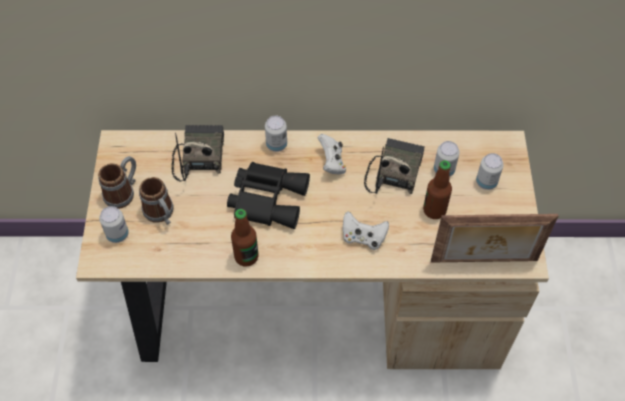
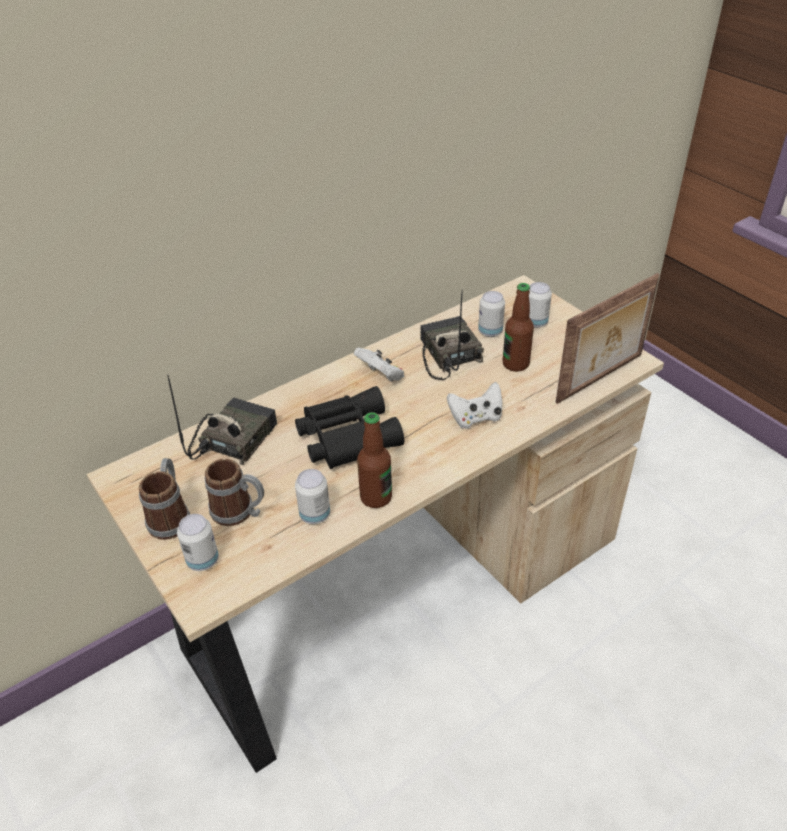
camera: 35 degrees left, 15 degrees down
radio [171,125,224,181] -> radio turned 60 degrees clockwise [167,374,277,465]
can [265,116,287,152] -> can moved to [295,469,330,524]

